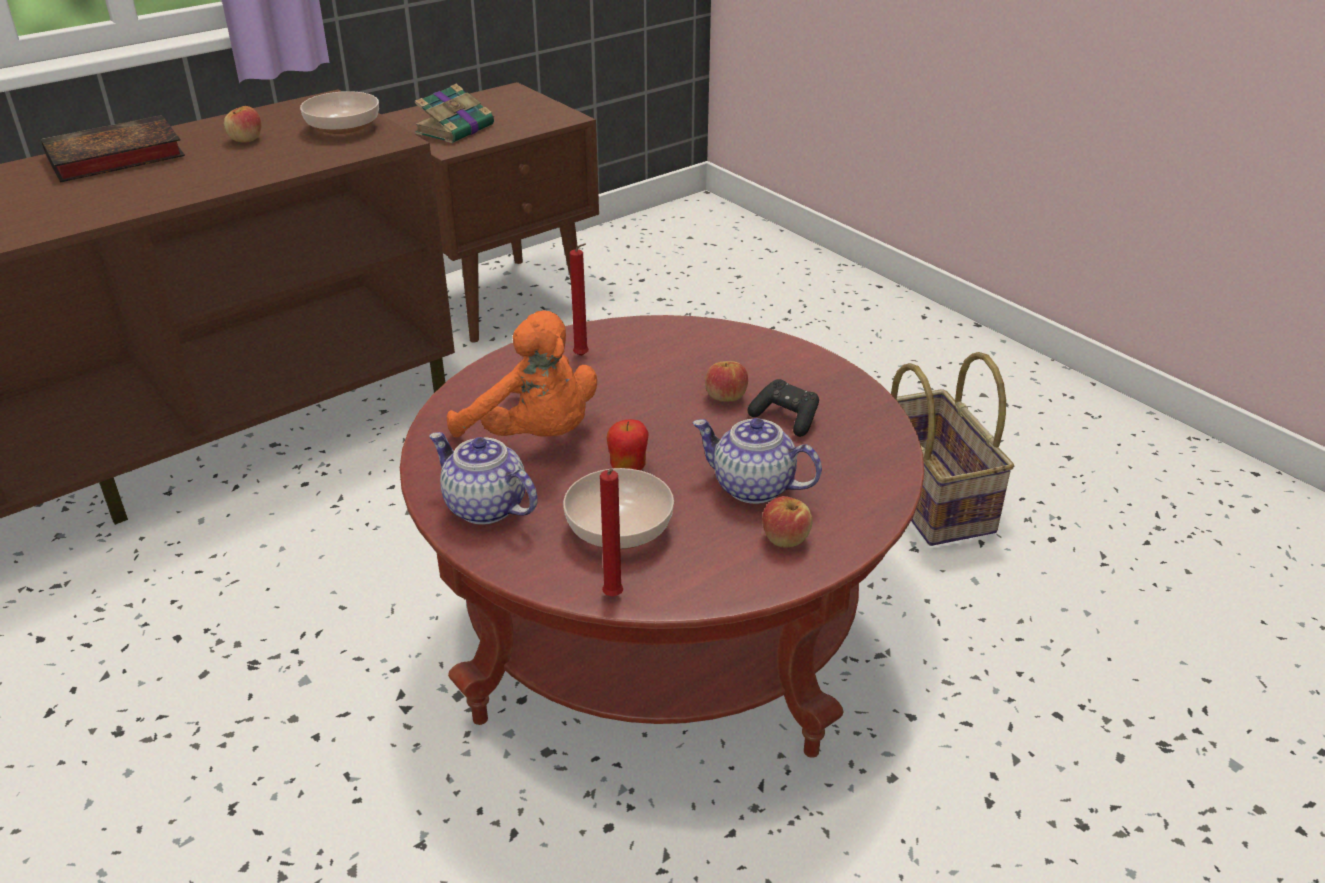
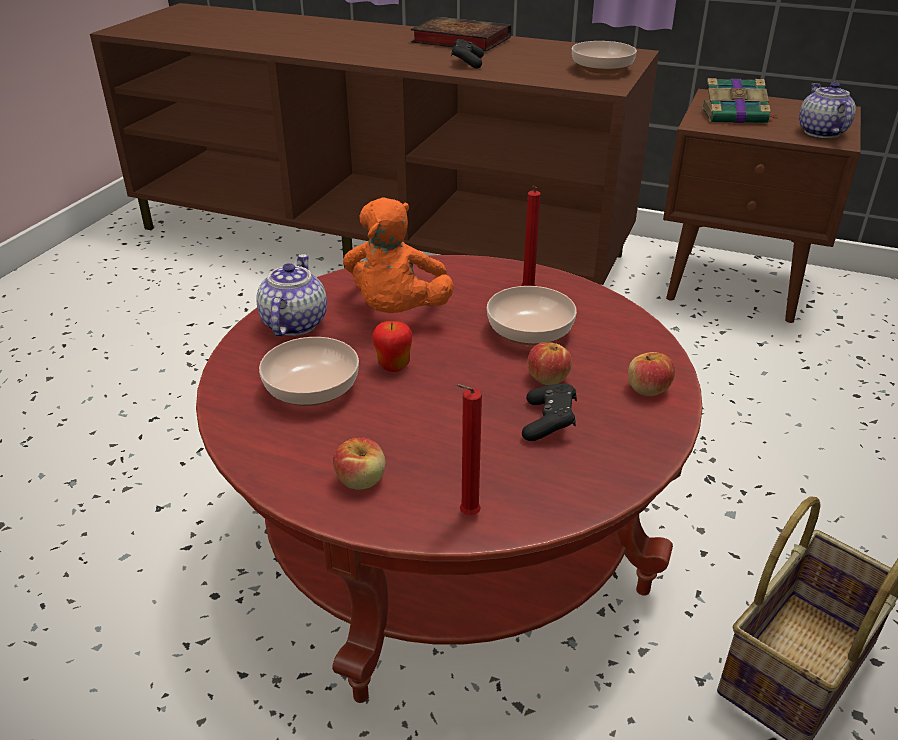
camera: 60 degrees right, 0 degrees up
apple [224,106,261,143] -> apple moved to [628,352,675,396]
red candle [600,469,623,596] -> red candle moved to [456,384,482,515]
teapot [692,418,822,504] -> teapot moved to [799,82,856,138]
none -> black game controller [451,39,484,68]
none -> bowl [487,286,577,345]

